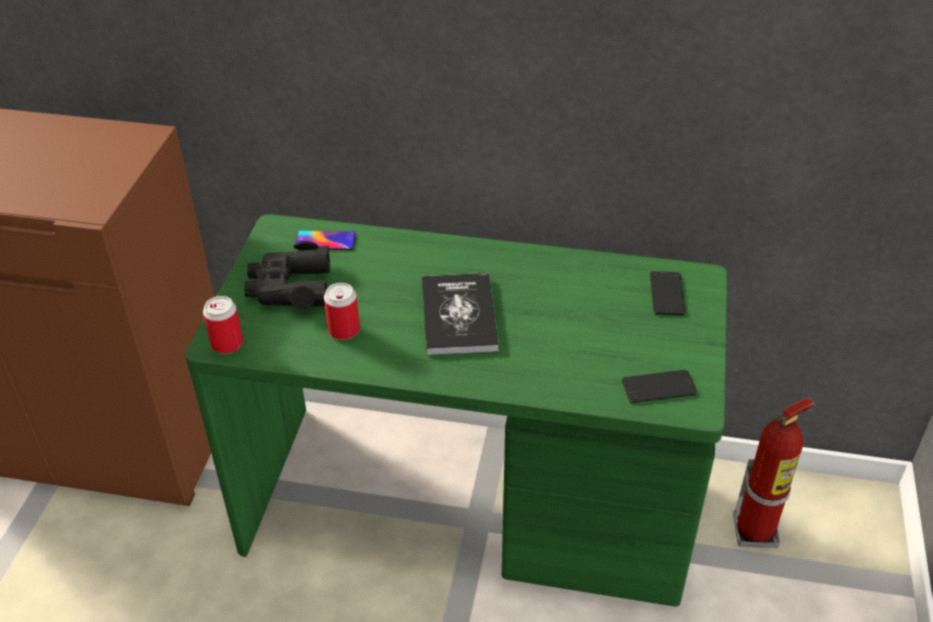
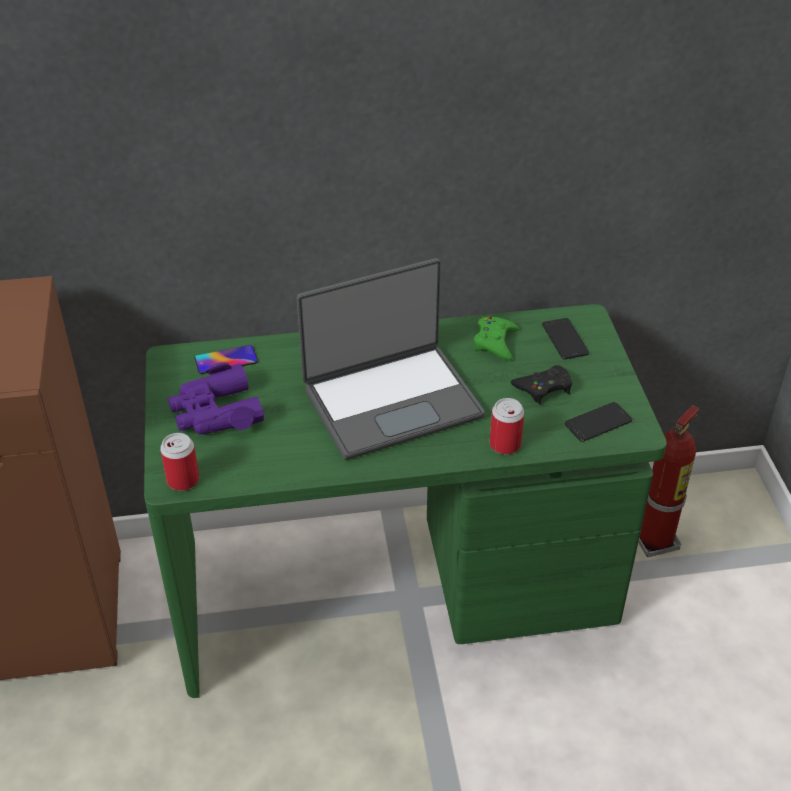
camera: 20 degrees left, 0 degrees up
black binoculars [244,241,330,309] -> purple binoculars [168,363,264,435]
can [324,283,360,340] -> can moved to [490,398,524,455]
book [422,273,499,355] -> laptop [297,258,485,460]
none -> green game controller [474,316,519,361]
none -> black game controller [511,365,572,404]

